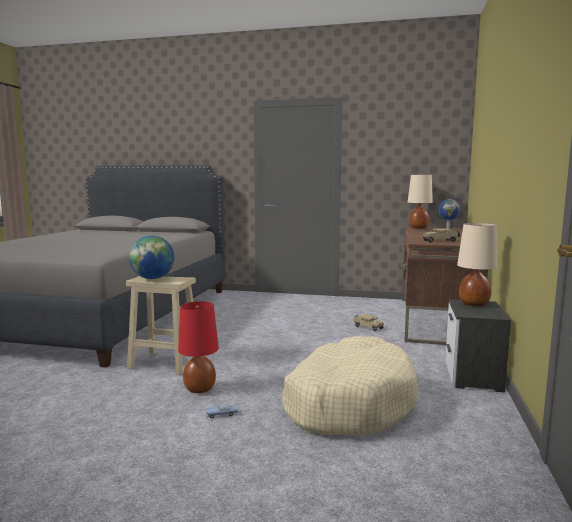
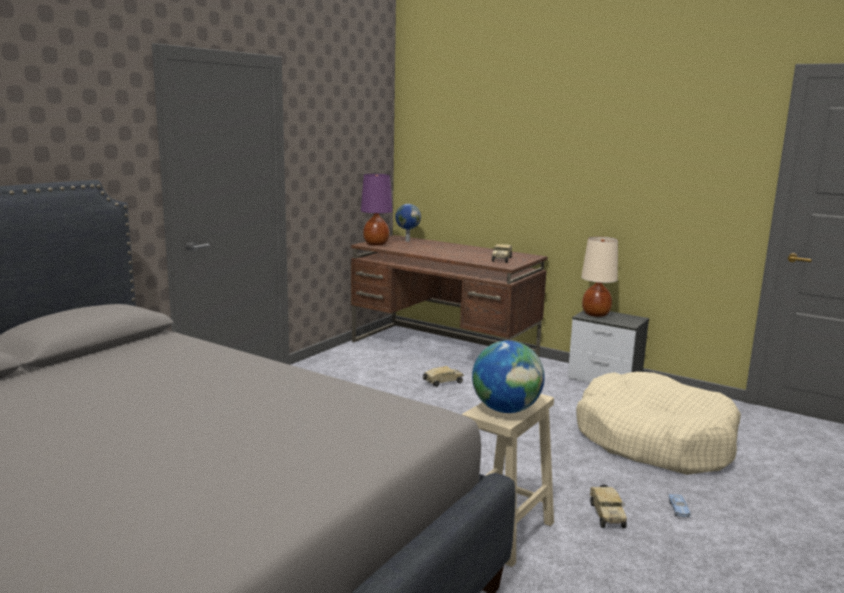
camera: 70 degrees left, 5 degrees up
red table lamp [178,301,219,393] -> toy truck [590,484,627,528]
beige table lamp [408,175,433,229] -> purple table lamp [361,174,392,245]

